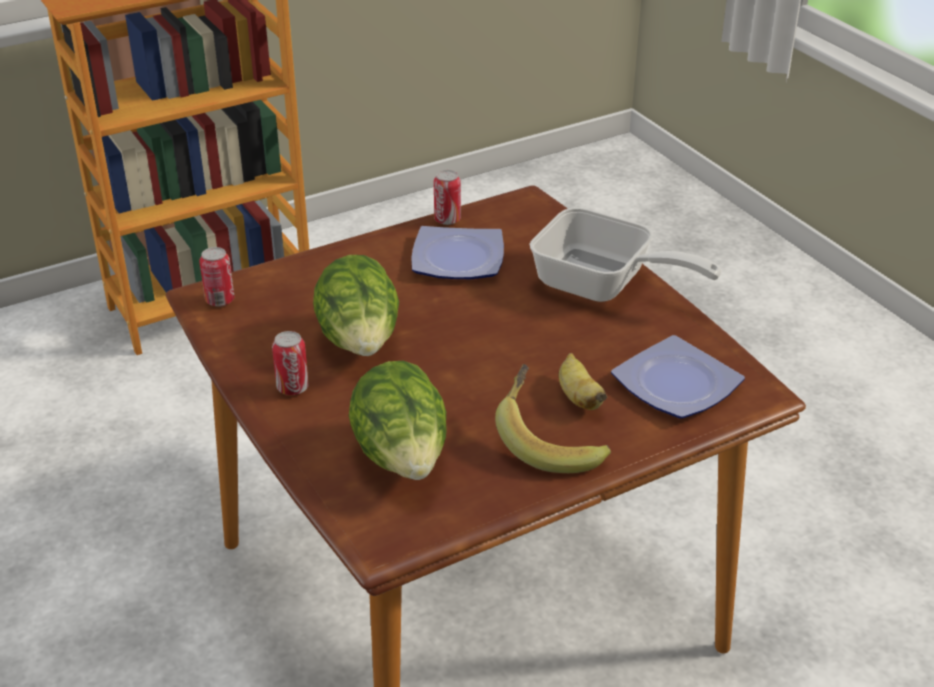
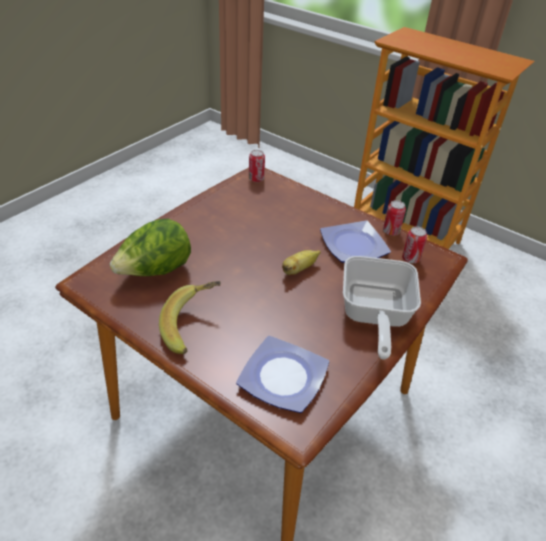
camera: 65 degrees right, 5 degrees up
can [272,331,309,395] -> can moved to [402,226,427,263]
lettuce [313,255,399,356] -> none
banana [559,353,607,410] -> banana moved to [282,250,321,275]

